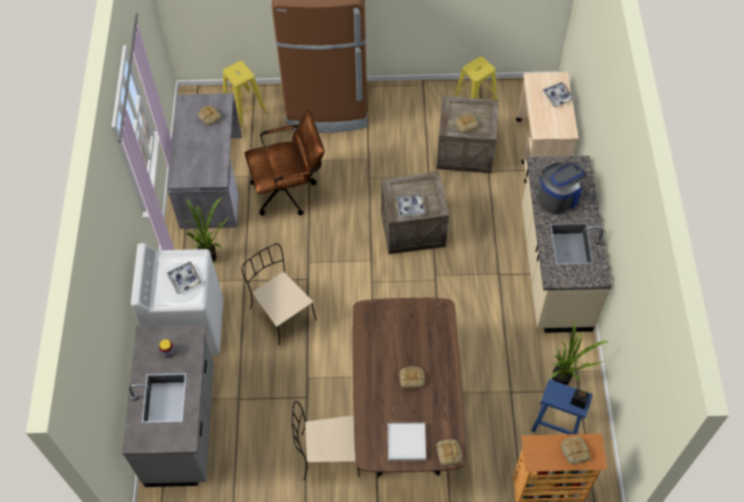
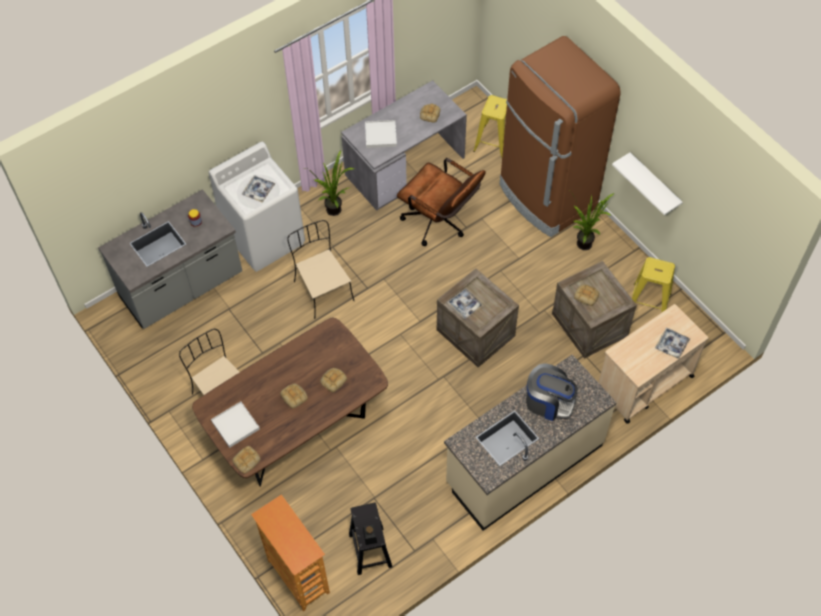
camera: 55 degrees right, 0 degrees up
beige chair [241,243,317,346] -> beige chair turned 45 degrees counterclockwise [287,220,354,319]
blue stool [531,379,593,434] -> black stool [349,502,392,575]
potted plant [551,320,608,385] -> potted plant moved to [568,190,614,250]
bread [561,436,590,464] -> bread moved to [320,368,347,393]
none -> white tray [365,120,397,148]
none -> white shelf [612,152,683,215]

